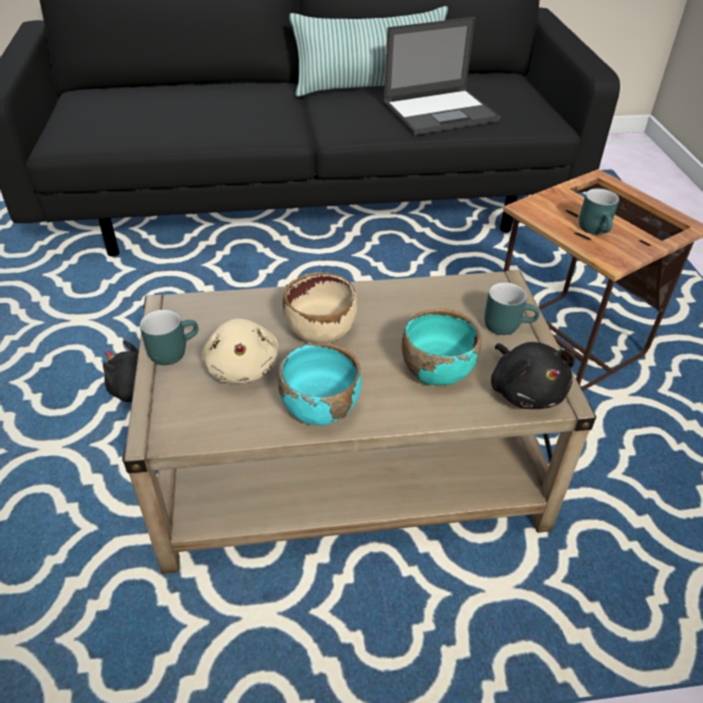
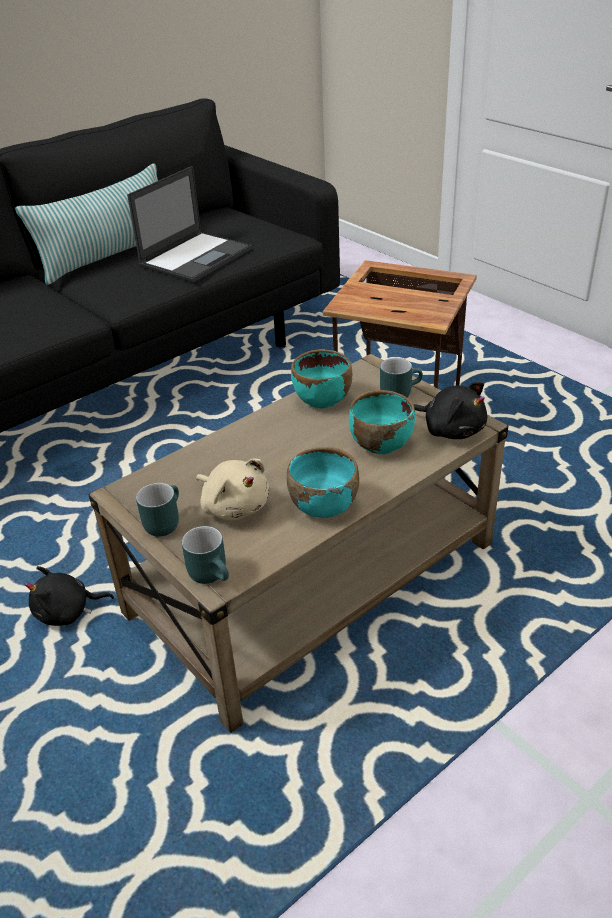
camera: 30 degrees left, 5 degrees down
beige bowl [283,272,357,344] -> none
turquoise mug [579,188,619,235] -> turquoise mug moved to [182,526,229,584]
none -> turquoise bowl [291,349,352,408]

